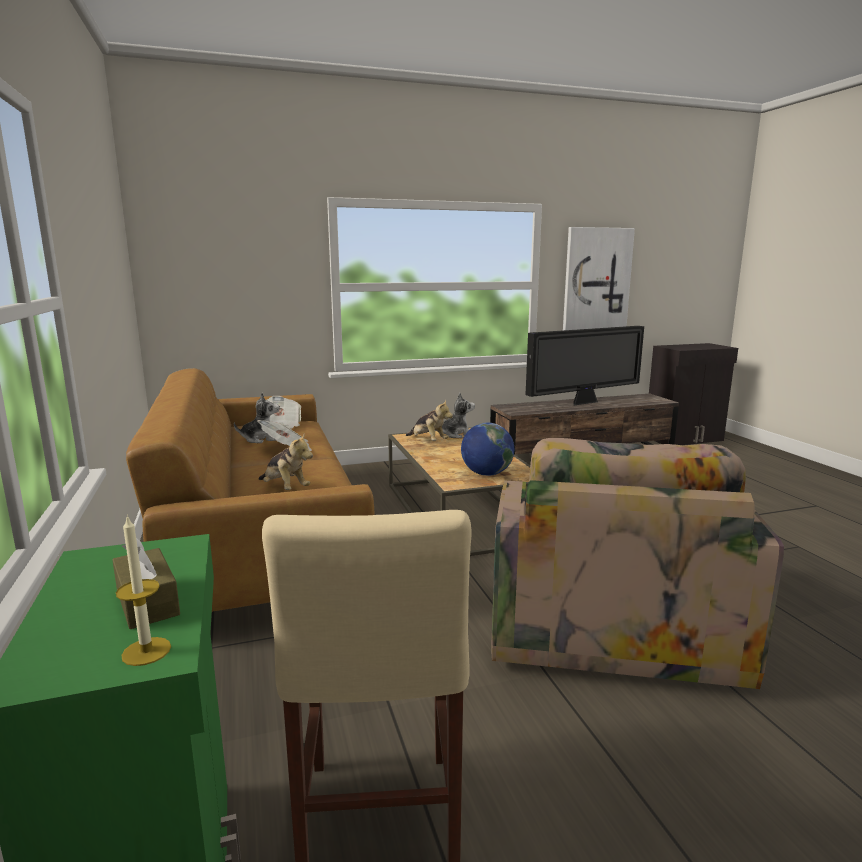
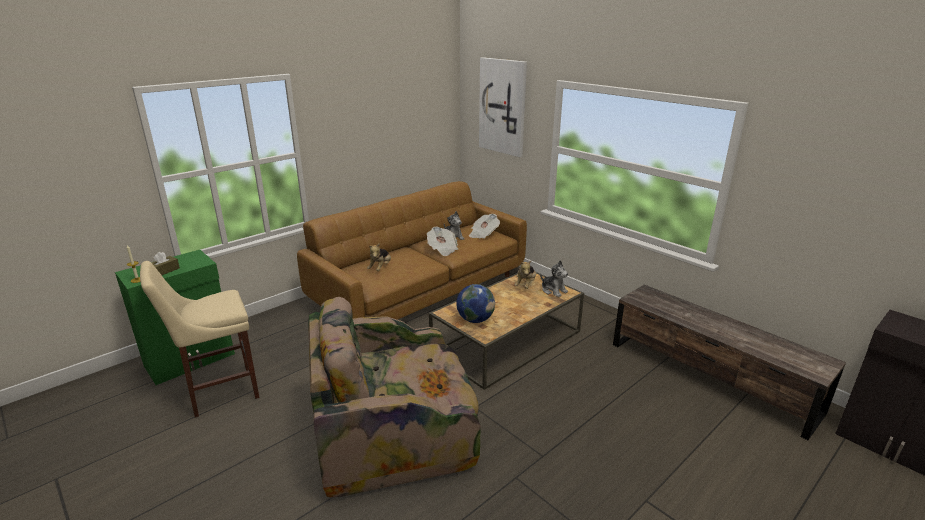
camera: 65 degrees right, 10 degrees up
television [526,326,644,405] -> none
picture [563,227,635,330] -> picture moved to [479,57,527,157]

